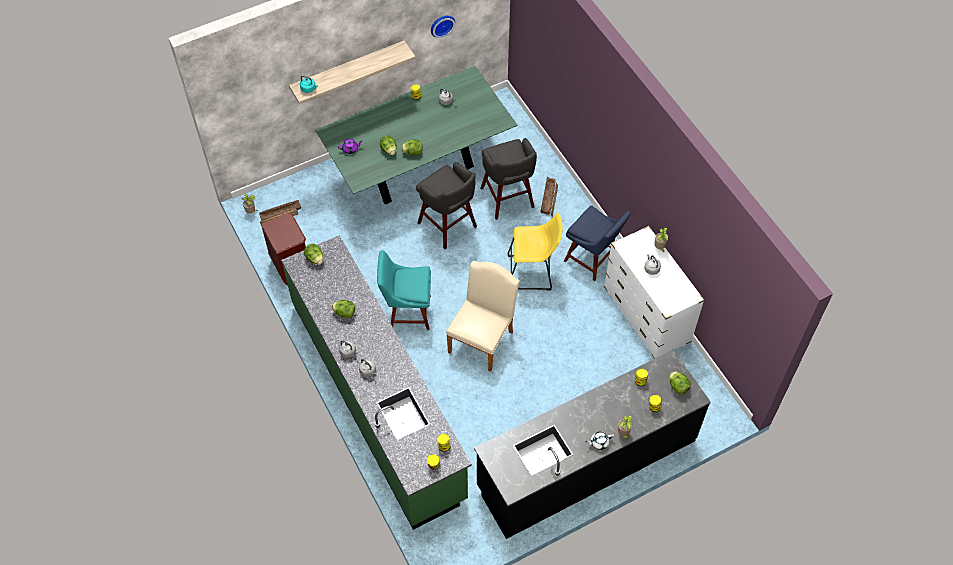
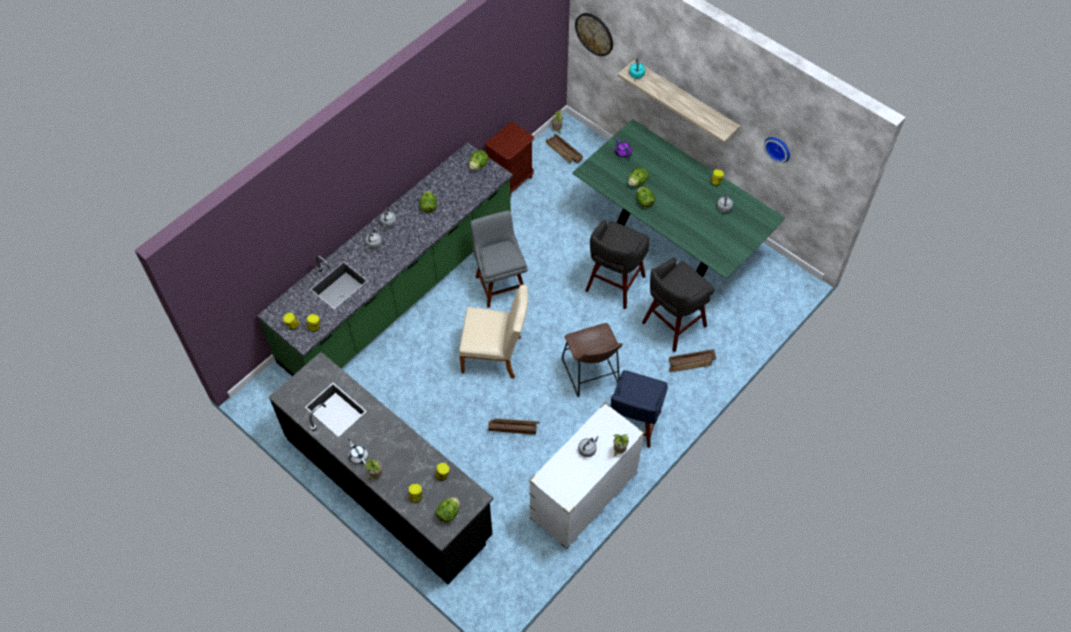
camera: 70 degrees right, 0 degrees up
turquoise chair [377,250,431,330] -> grey chair [470,211,528,308]
yellow stool [508,213,563,290] -> brown stool [562,323,623,397]
none -> crate [488,418,539,435]
none -> wall clock [575,13,613,56]

